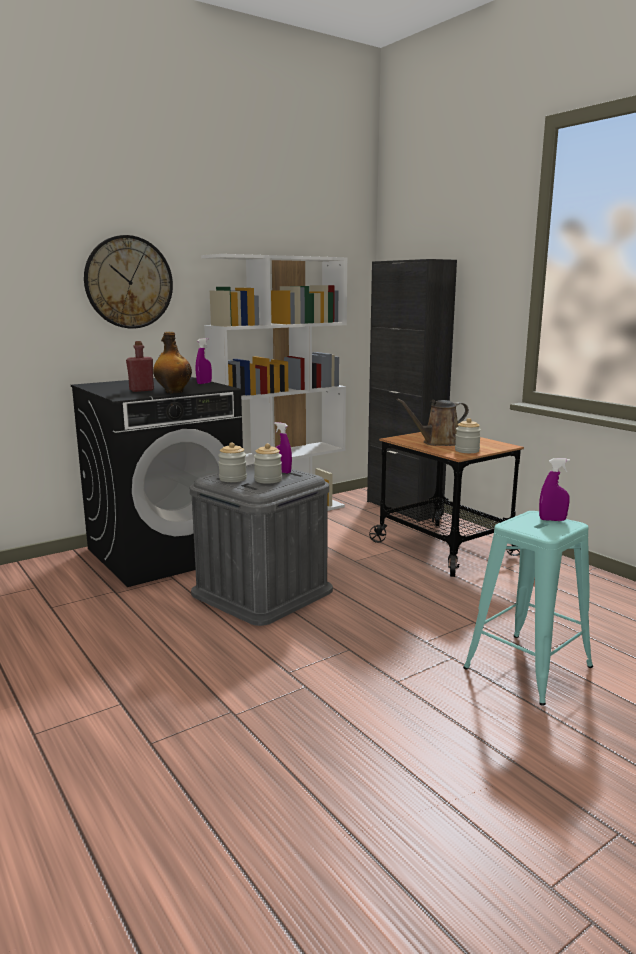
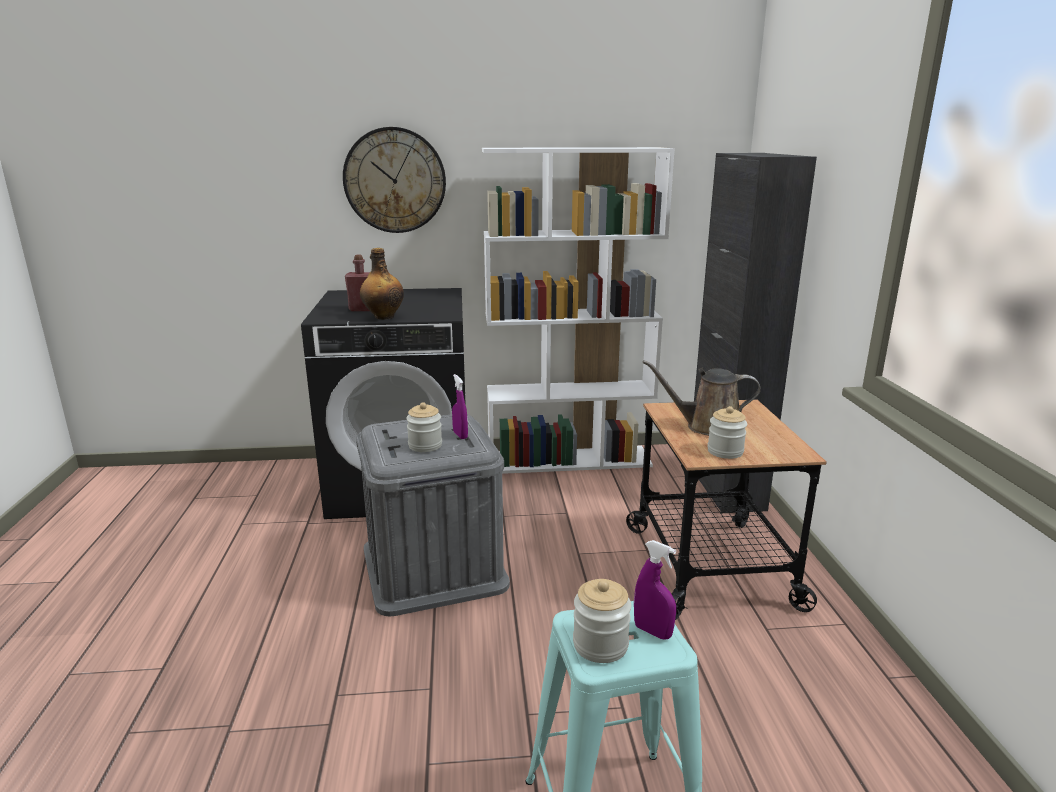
camera: 30 degrees right, 5 degrees up
purple spray bottle [196,338,212,384] -> none
jar [218,442,247,482] -> jar moved to [573,579,631,663]

